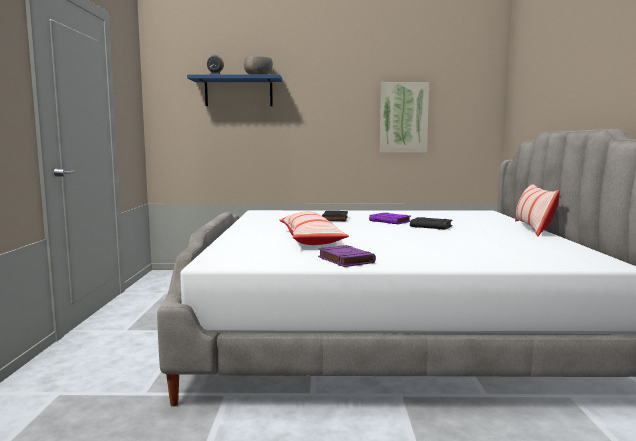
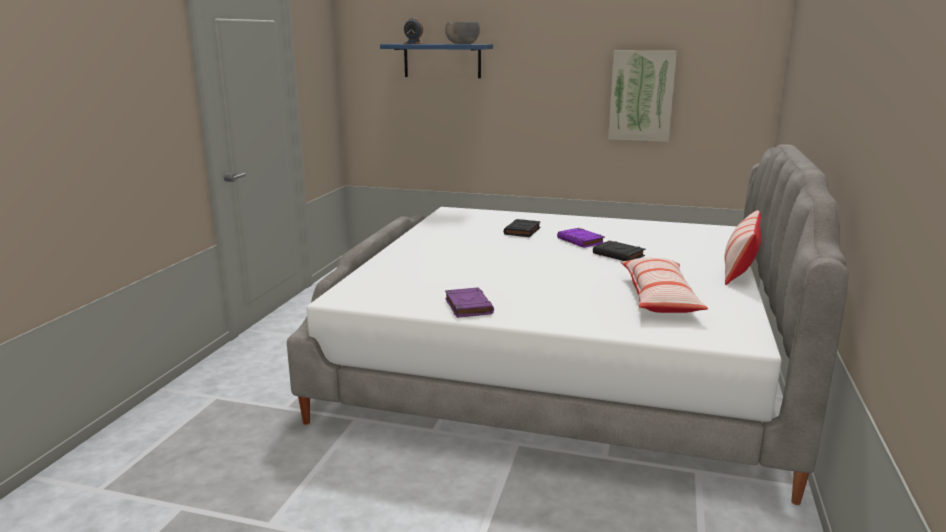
camera: 15 degrees right, 10 degrees up
pillow [279,211,349,245] -> pillow moved to [621,258,708,313]

